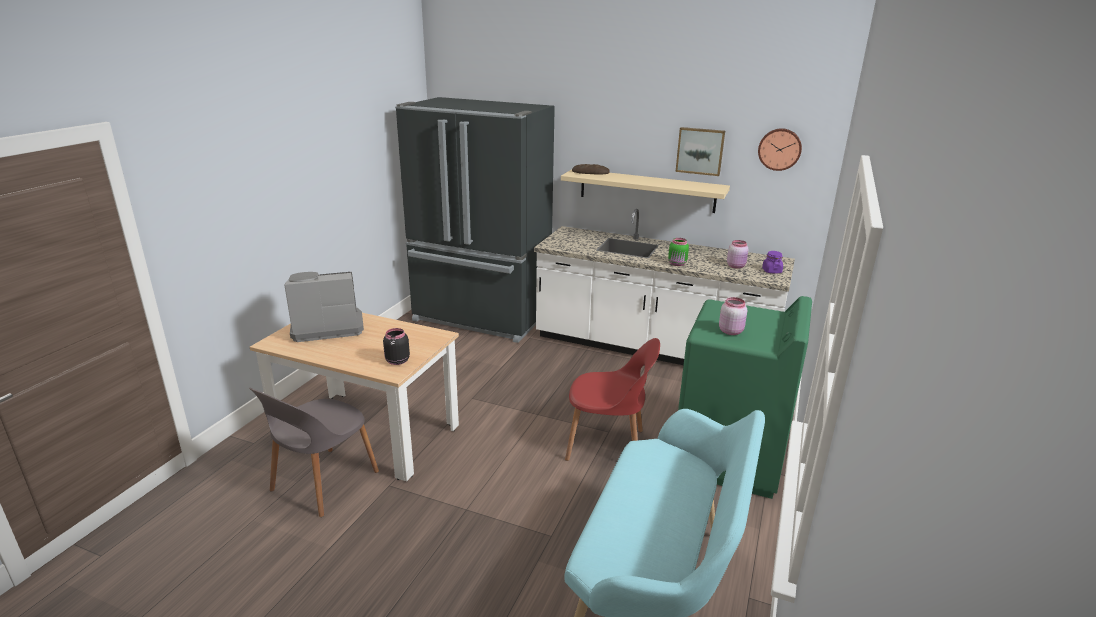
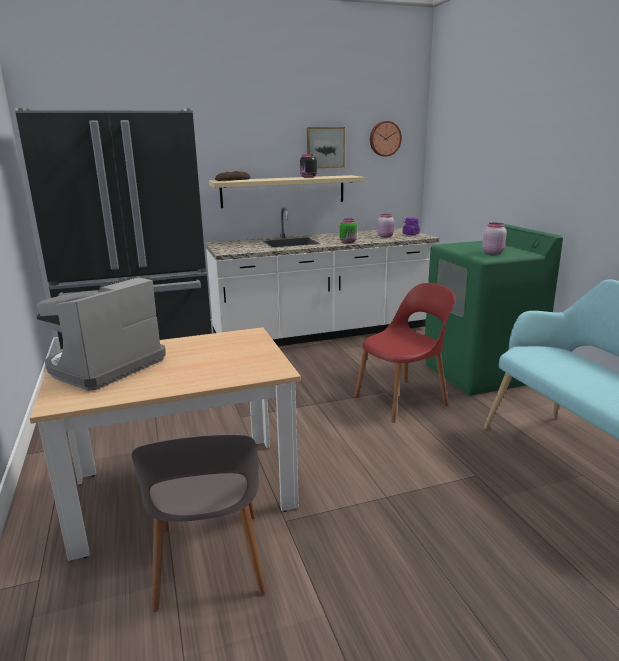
camera: 40 degrees left, 5 degrees down
black jar [383,328,410,365] -> black jar moved to [300,154,317,178]

